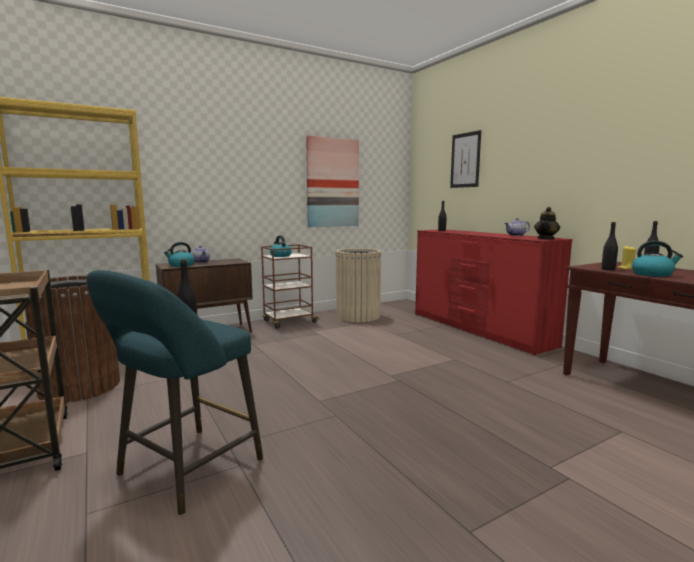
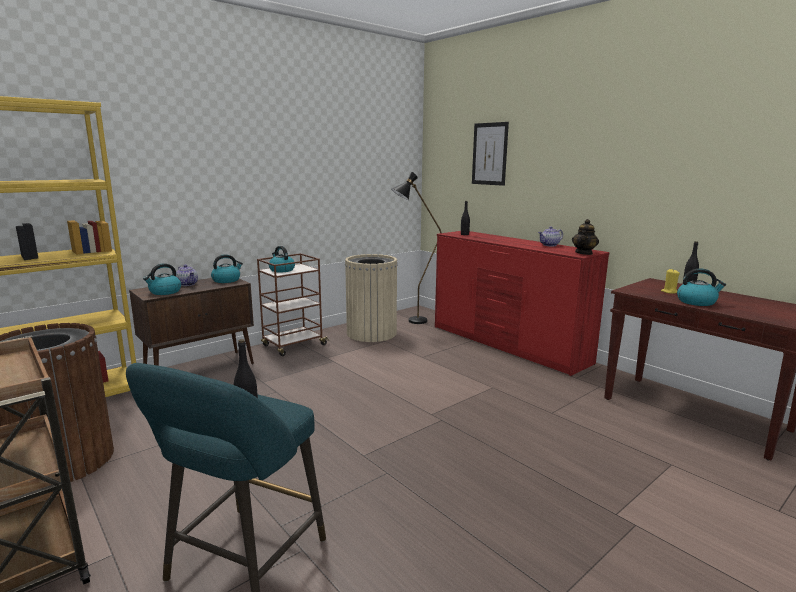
camera: 10 degrees left, 5 degrees up
picture [306,135,359,227] -> none
black bottle [602,222,618,270] -> none
none -> kettle [211,254,243,283]
none -> black floor lamp [391,172,441,324]

